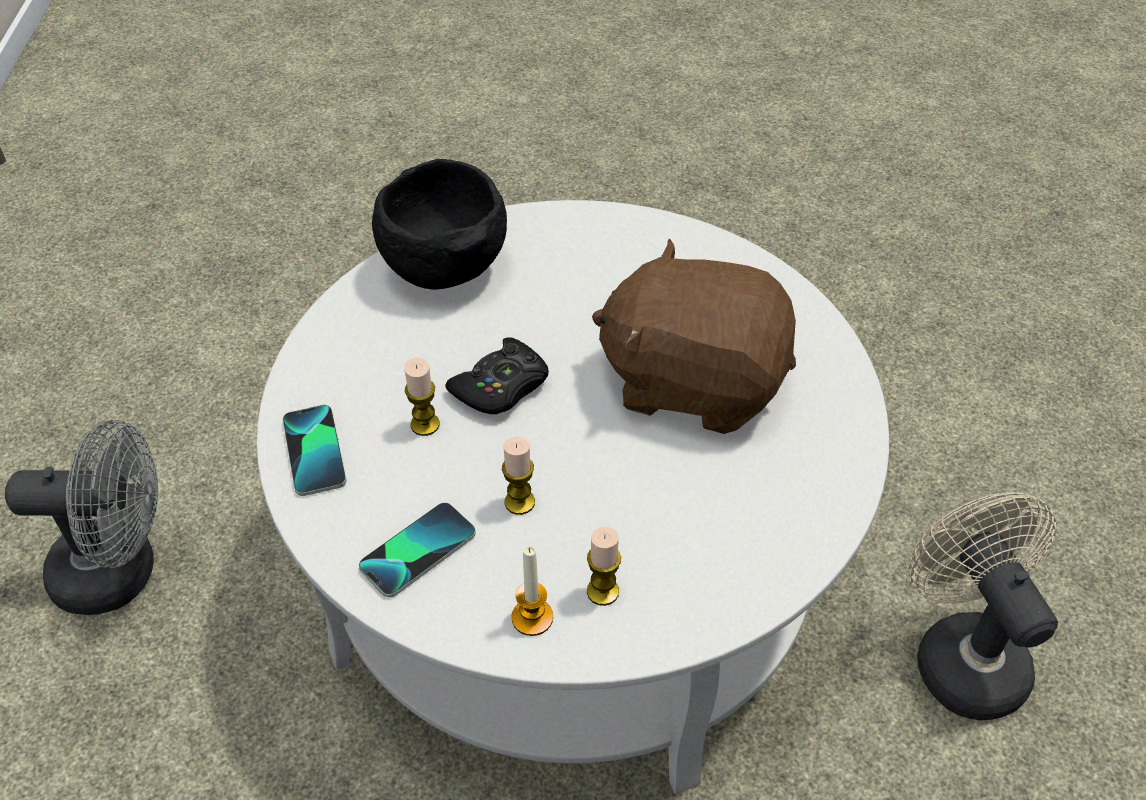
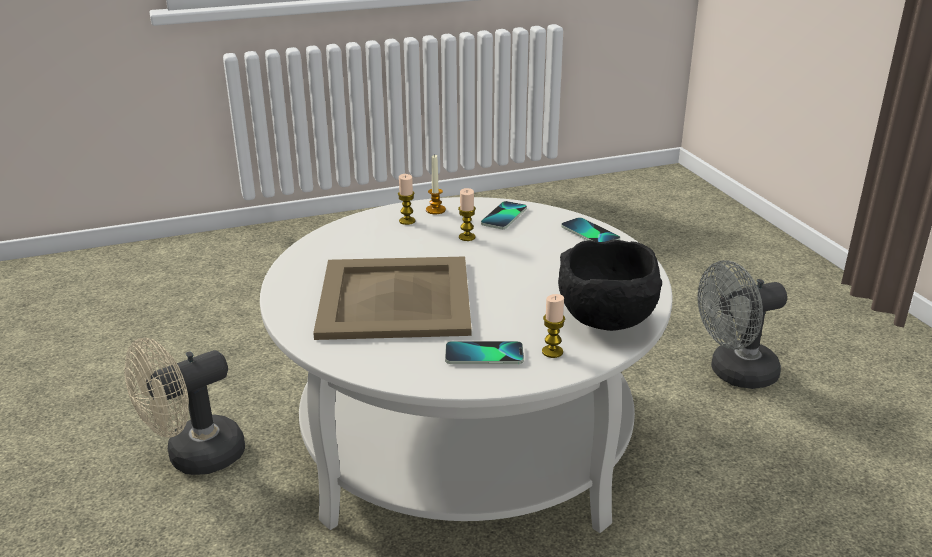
camera: 160 degrees right, 20 degrees down
candle [404,358,440,436] -> candle moved to [542,294,565,358]
black game controller [445,337,549,414] -> none
brown plush toy [592,238,796,434] -> beige tray [313,256,472,340]
beige fan [908,492,1058,721] -> beige fan turned 90 degrees clockwise [124,338,245,475]
none -> phone [445,341,524,364]

